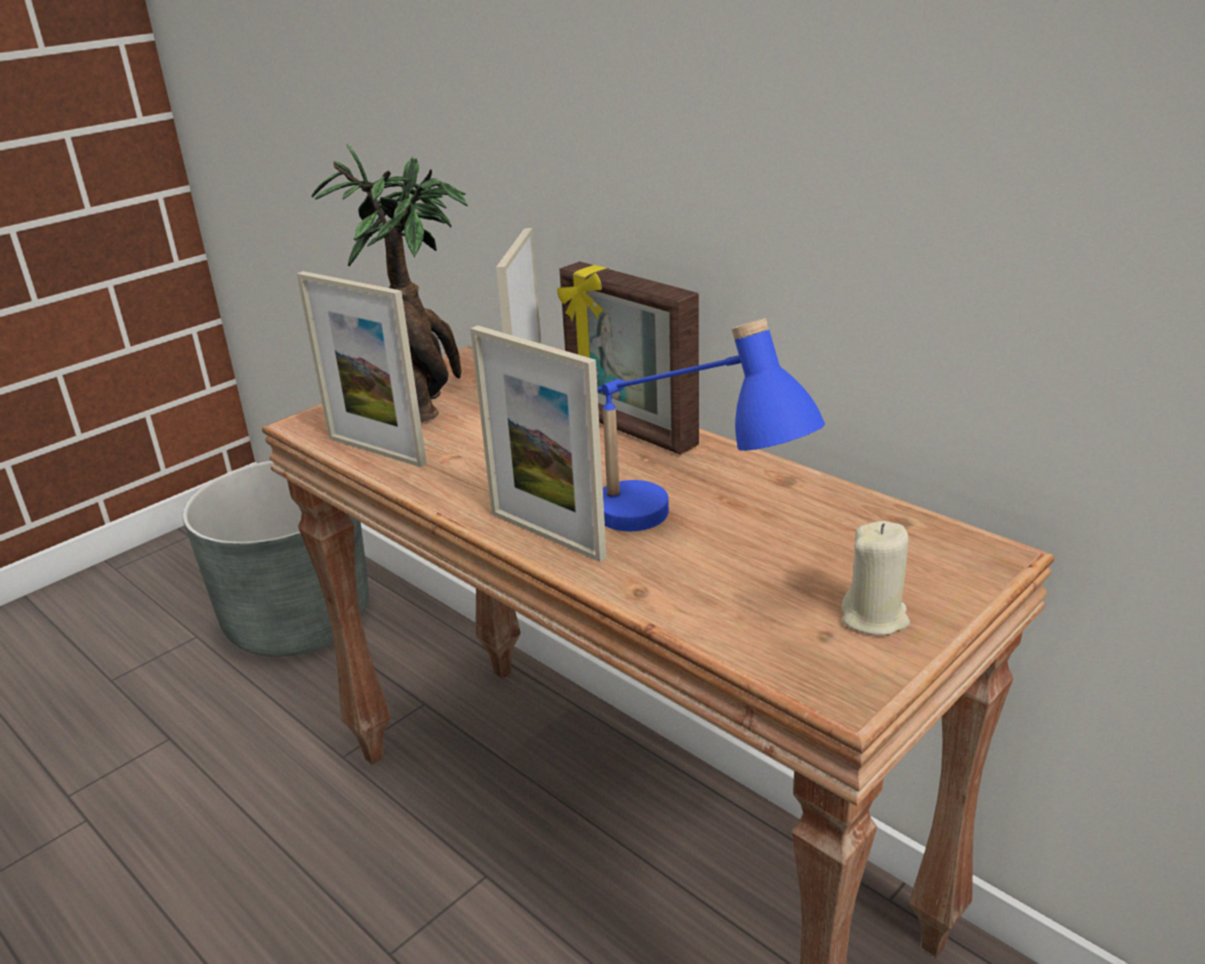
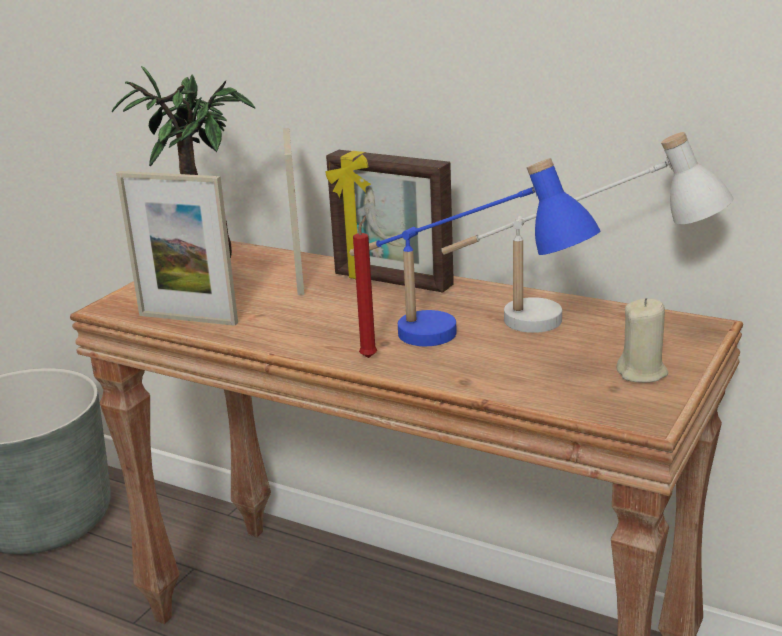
camera: 15 degrees left, 5 degrees down
picture frame [470,325,607,562] -> red candle [353,216,377,358]
none -> white table lamp [441,132,733,333]

